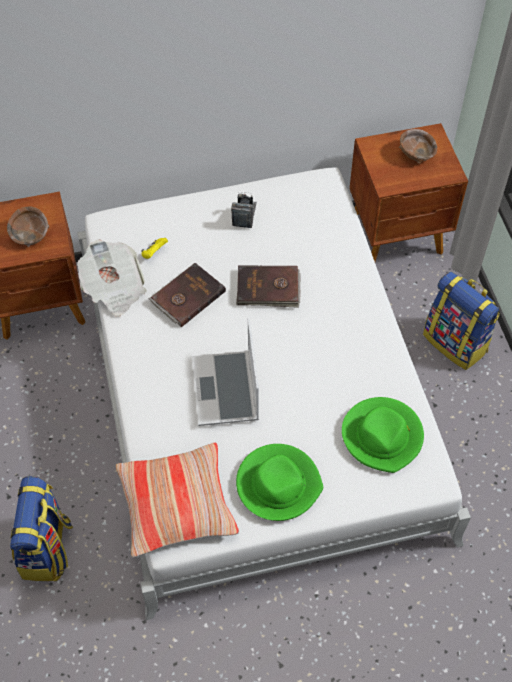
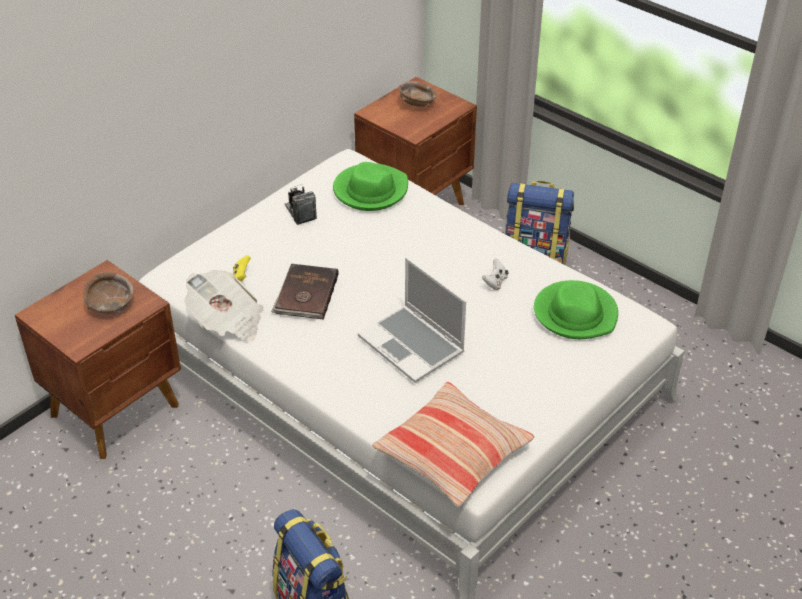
camera: 35 degrees left, 15 degrees down
brown book [236,266,301,308] -> none
green hat [236,444,323,521] -> green hat moved to [333,162,408,211]
none -> white game controller [482,259,509,290]

